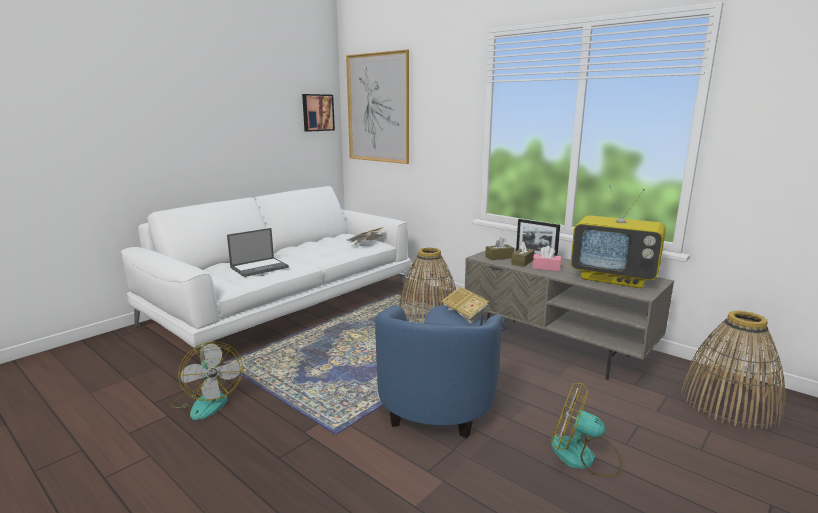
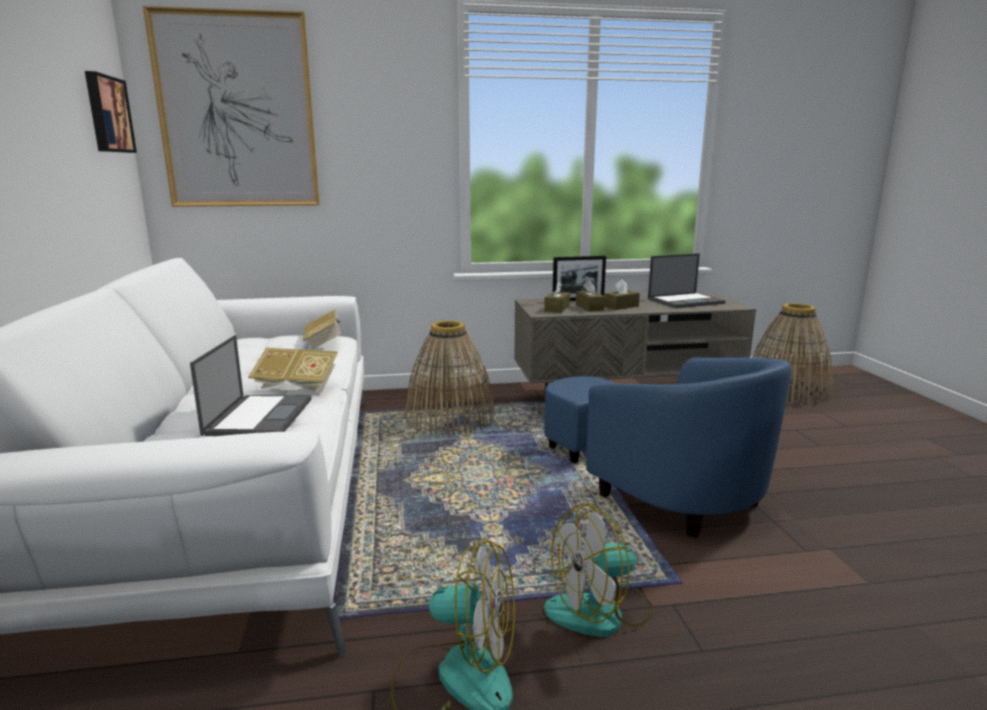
camera: 50 degrees left, 0 degrees up
book [441,286,489,323] -> book moved to [248,348,338,393]
pink tissue box [532,246,561,271] -> brown tissue box [604,279,640,310]
fan [551,383,622,476] -> fan moved to [544,504,655,637]
television [571,185,666,288] -> laptop [648,253,725,308]

